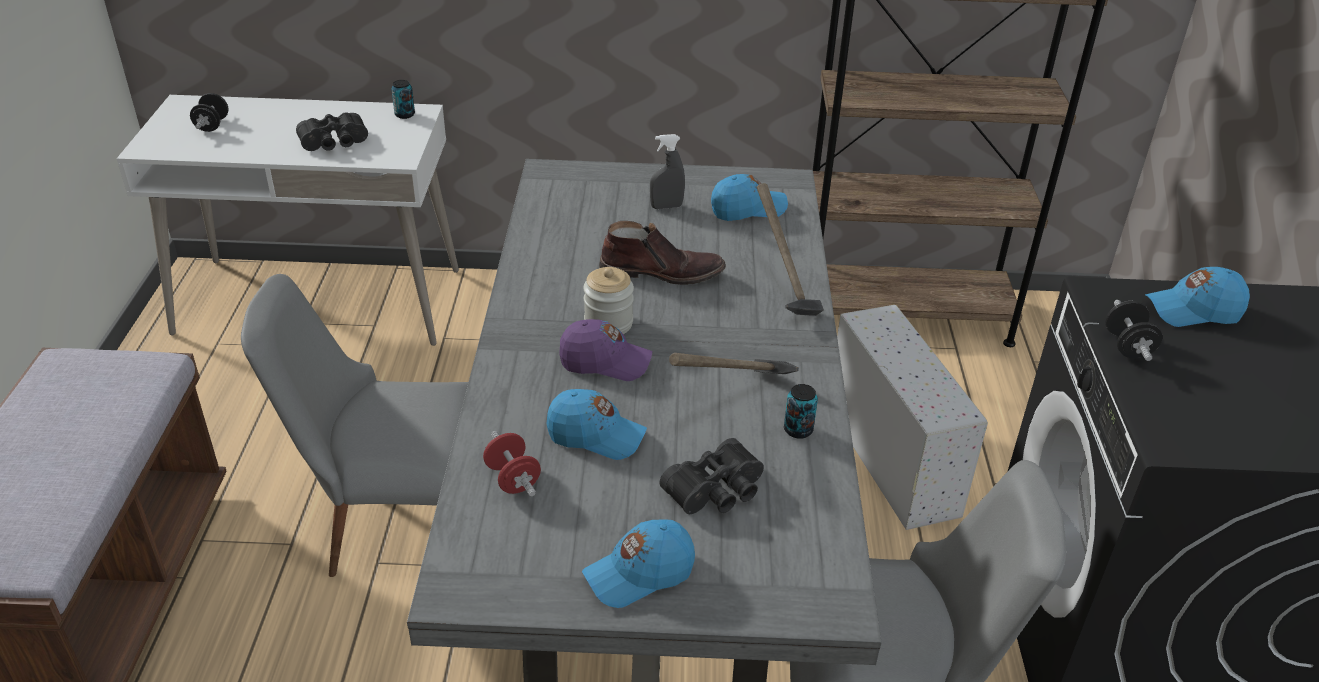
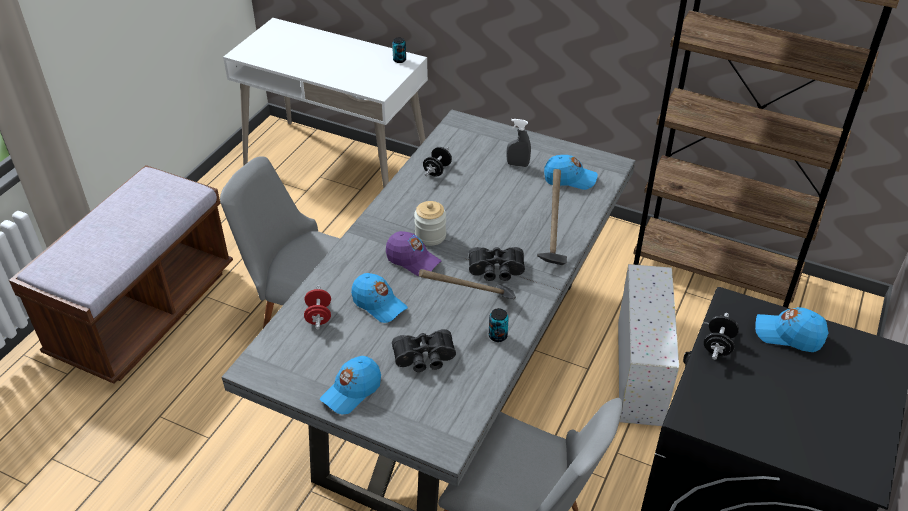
camera: 25 degrees right, 5 degrees up
black dumbbell [190,93,229,132] -> black dumbbell moved to [423,147,452,177]
black binoculars [296,112,368,151] -> black binoculars moved to [469,247,525,281]
blue cap [582,519,695,608] -> blue cap turned 45 degrees counterclockwise [320,356,381,415]
brown boot [599,221,726,285] -> none

